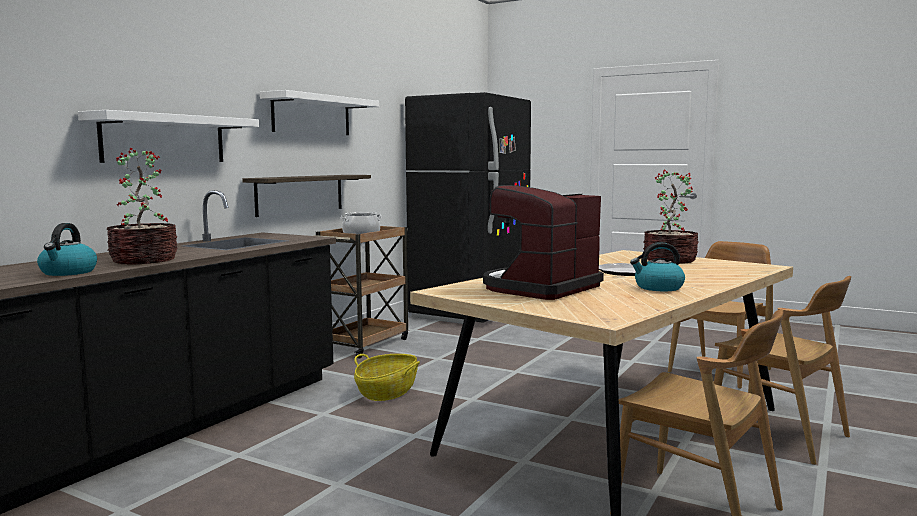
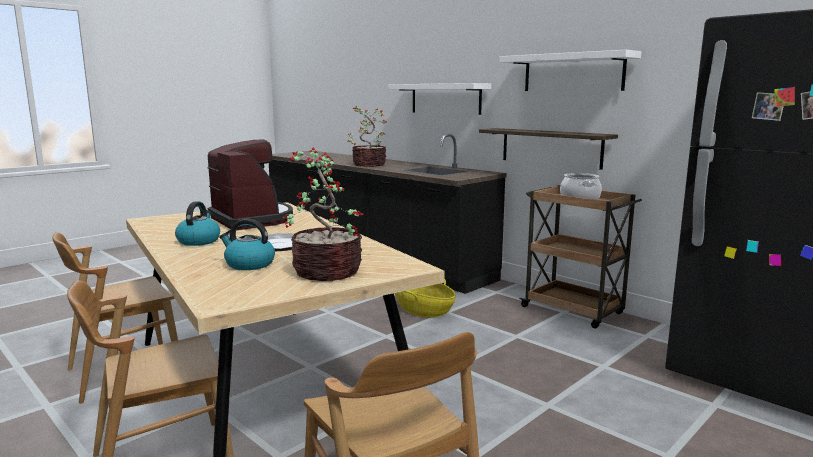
camera: 105 degrees right, 5 degrees up
kettle [37,223,97,276] -> kettle moved to [219,219,275,270]

